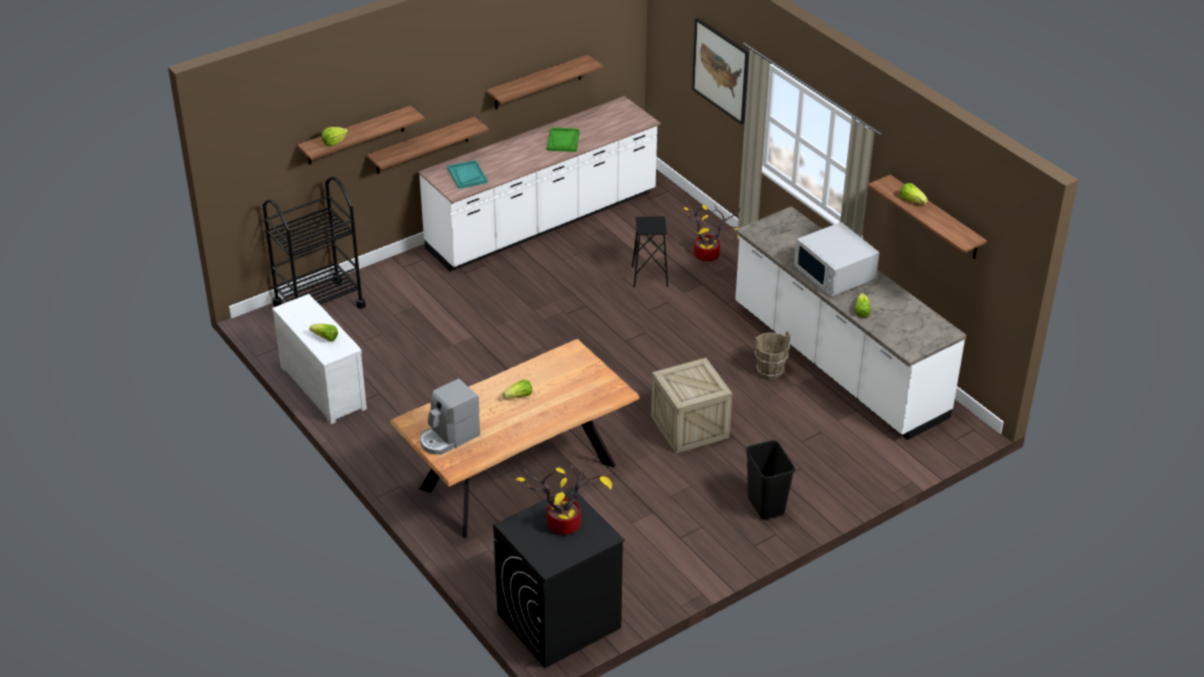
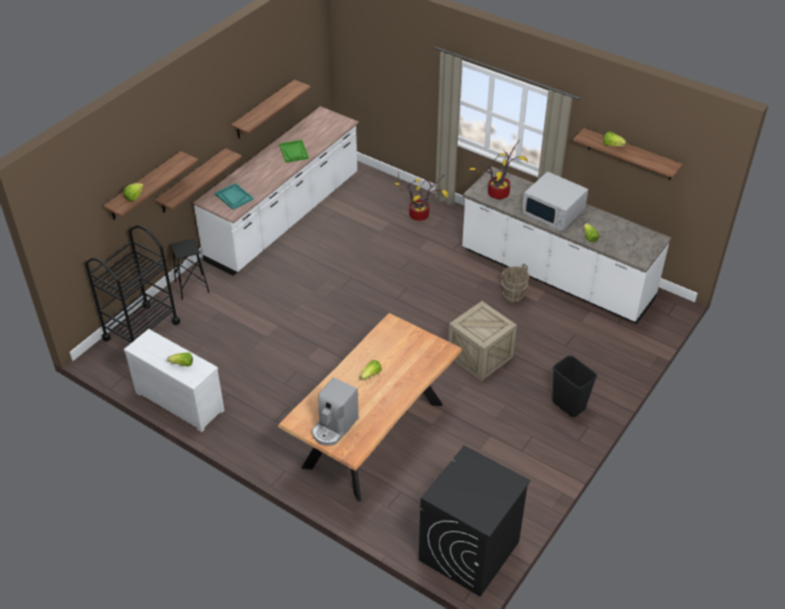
camera: 20 degrees left, 5 degrees up
potted plant [515,453,612,535] -> potted plant moved to [469,140,528,199]
black stool [632,216,668,287] -> black stool moved to [170,238,209,300]
picture [692,18,749,125] -> none

